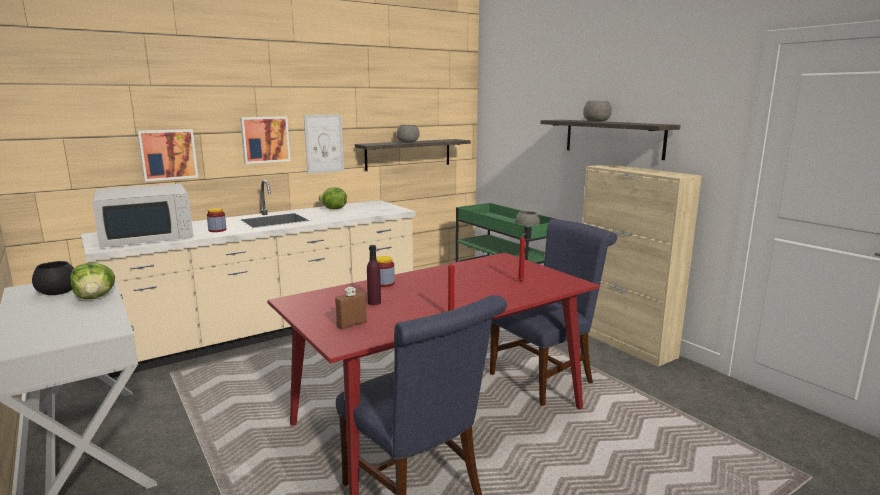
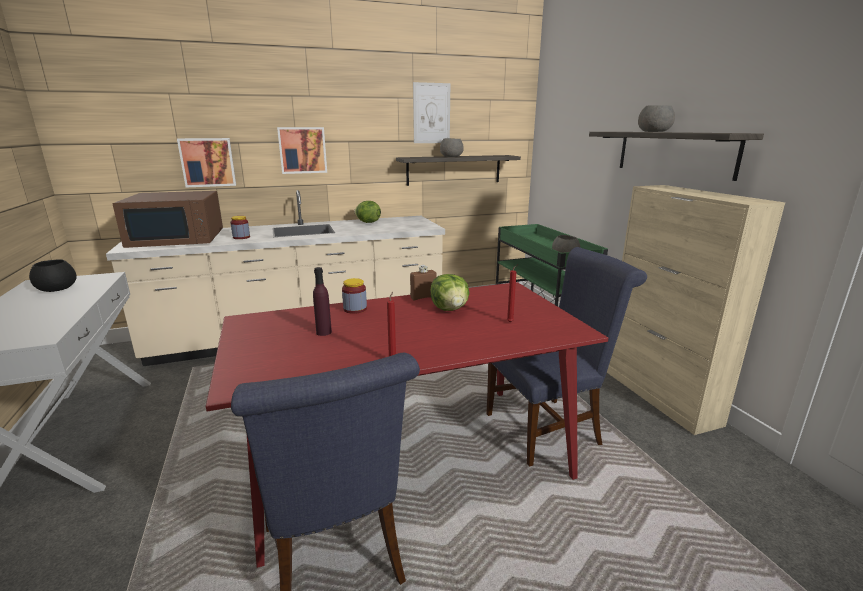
camera: 15 degrees right, 5 degrees up
lettuce [70,263,115,299] -> lettuce moved to [430,274,470,311]
white microwave [92,184,193,247] -> brown microwave [113,191,223,248]
picture [304,114,344,174] -> picture moved to [413,82,450,143]
brown bottle [335,287,367,330] -> brown bottle moved to [410,265,437,301]

